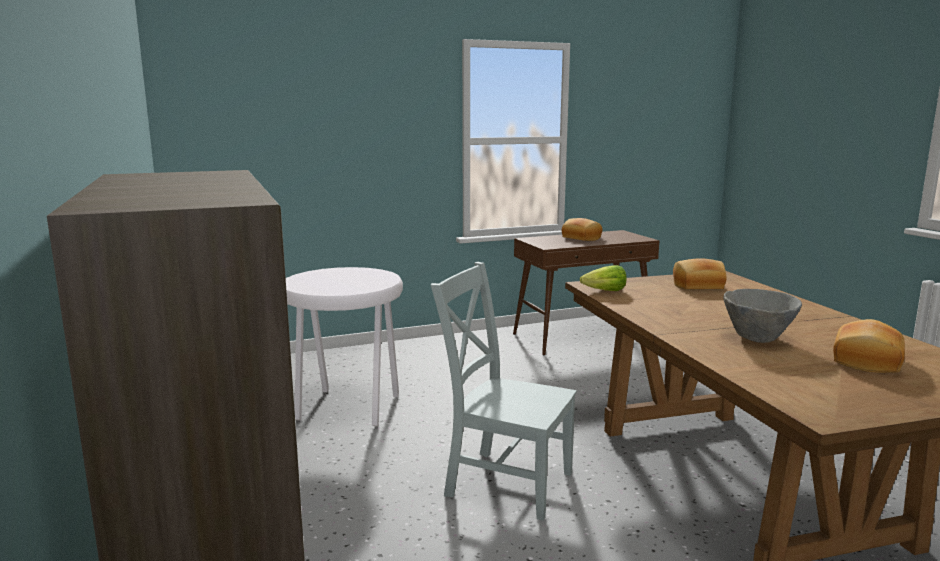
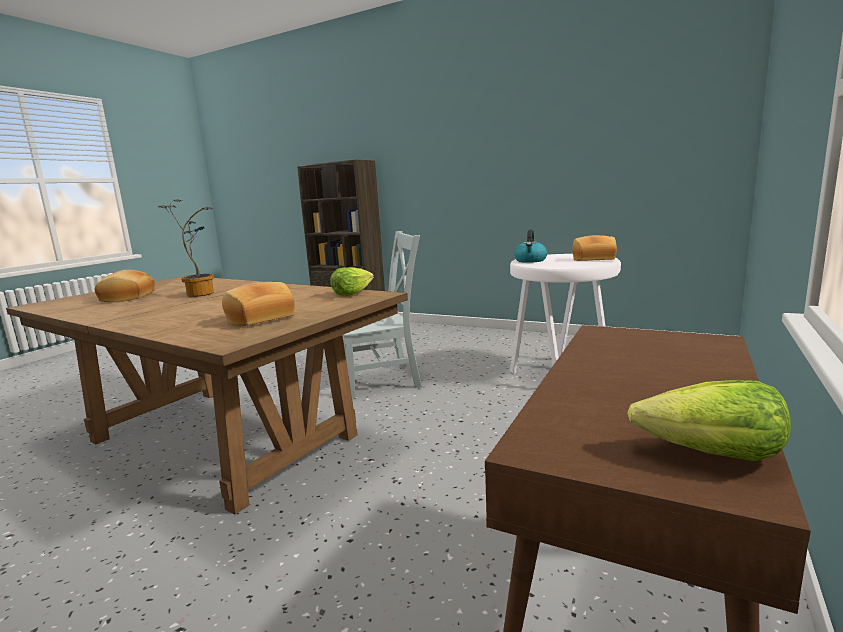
camera: 140 degrees right, 0 degrees up
bread [562,218,602,241] -> bread moved to [572,235,617,261]
grey bowl [723,289,802,343] -> potted plant [158,199,214,297]
none -> kettle [514,229,547,263]
none -> lettuce [627,380,791,461]

